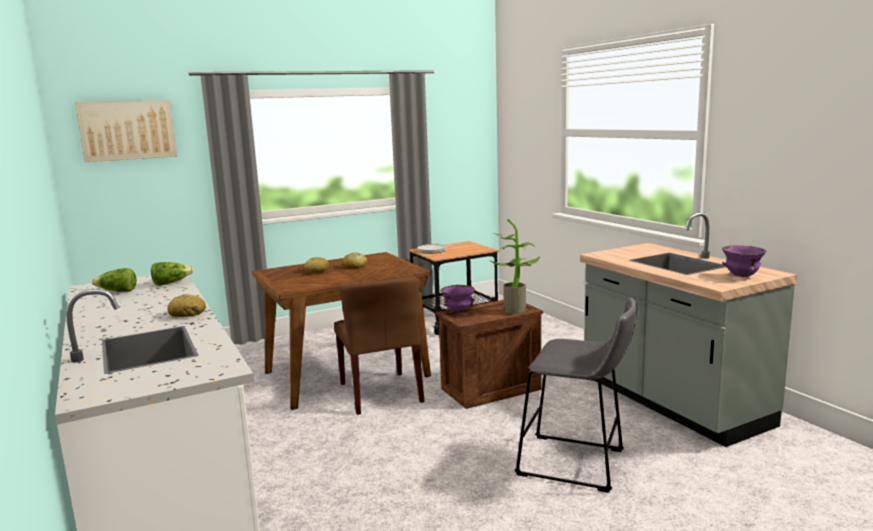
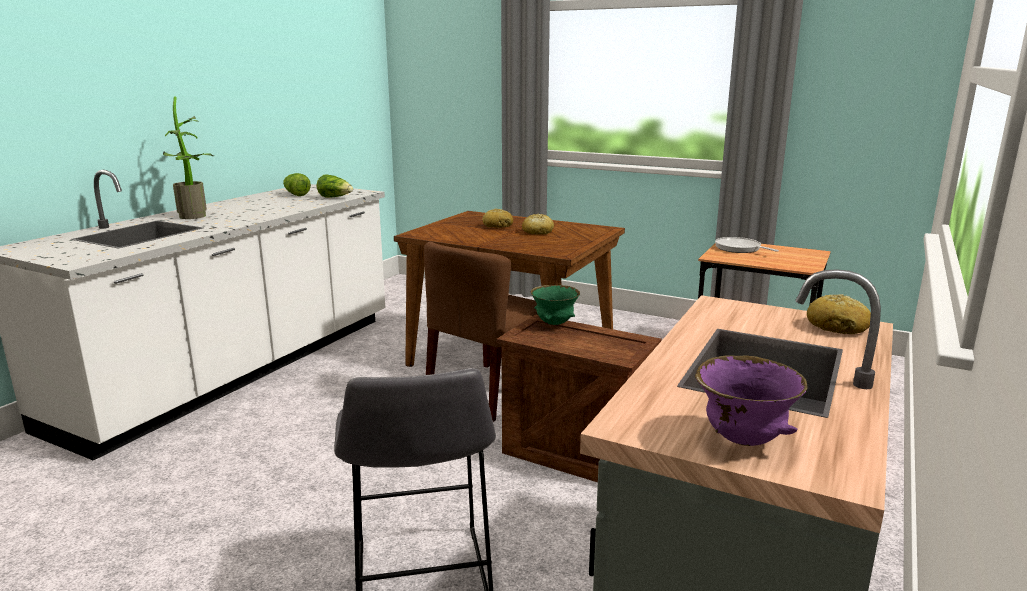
camera: 55 degrees right, 5 degrees up
picture [75,100,177,162] -> none
bread [167,294,206,317] -> bread moved to [807,294,871,334]
purple bowl [440,285,475,312] -> green bowl [531,285,580,325]
potted plant [490,219,540,314] -> potted plant moved to [163,96,214,219]

